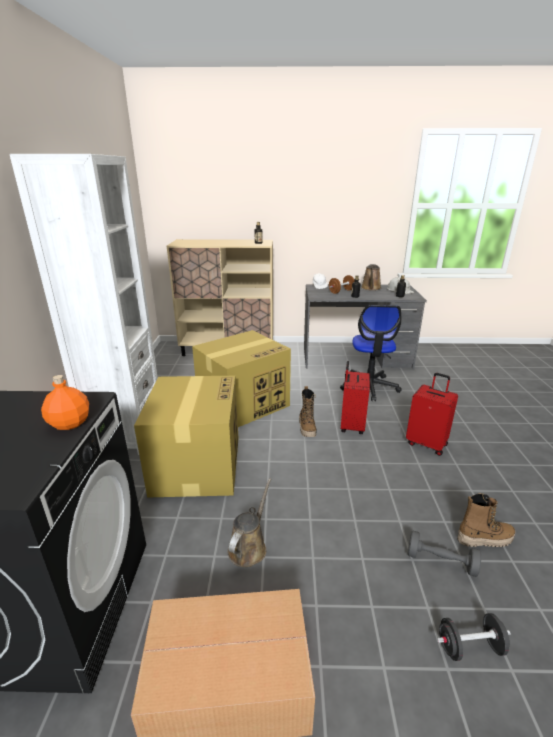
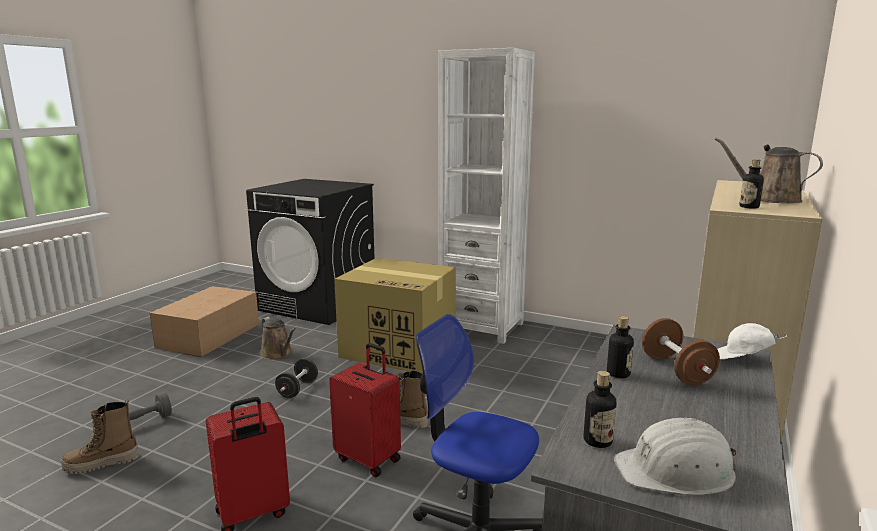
camera: 115 degrees right, 10 degrees down
orange bottle [41,375,89,430] -> none
cardboard box [192,330,291,427] -> none
brown watering can [361,264,381,291] -> brown watering can moved to [715,138,823,204]
black dumbbell [436,613,511,661] -> black dumbbell moved to [275,358,318,398]
boot [457,493,516,547] -> boot turned 45 degrees clockwise [61,399,139,474]

